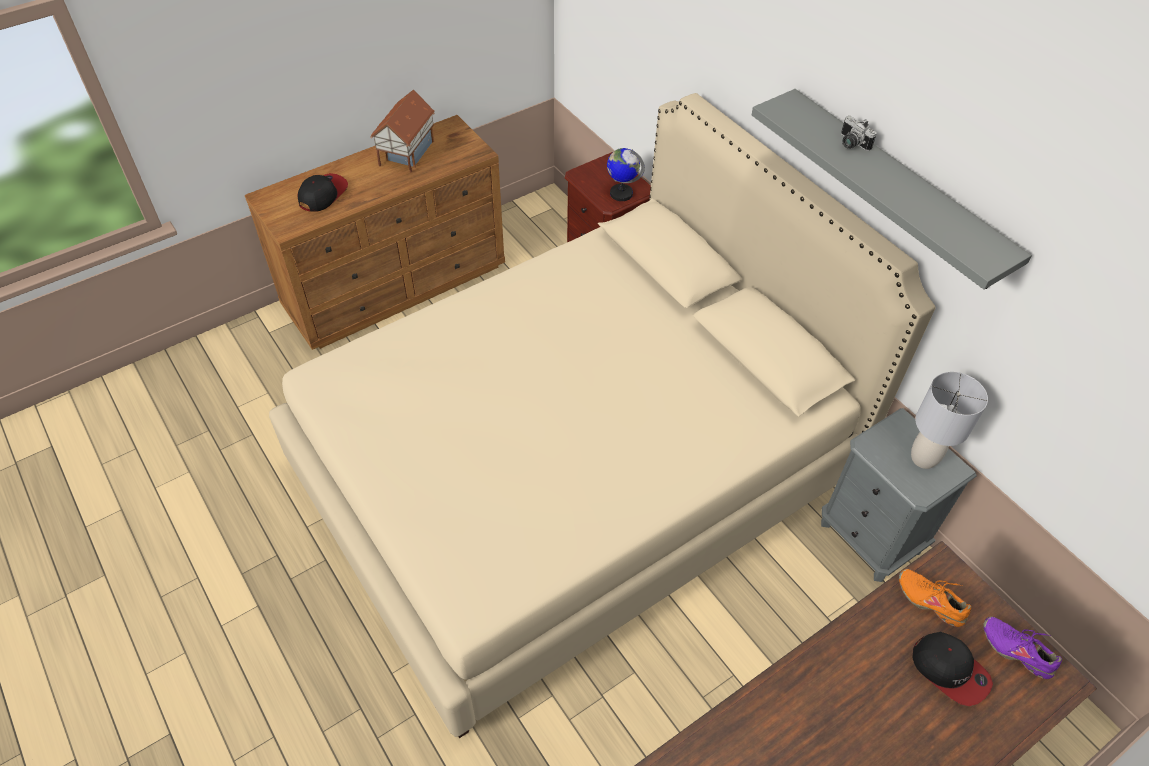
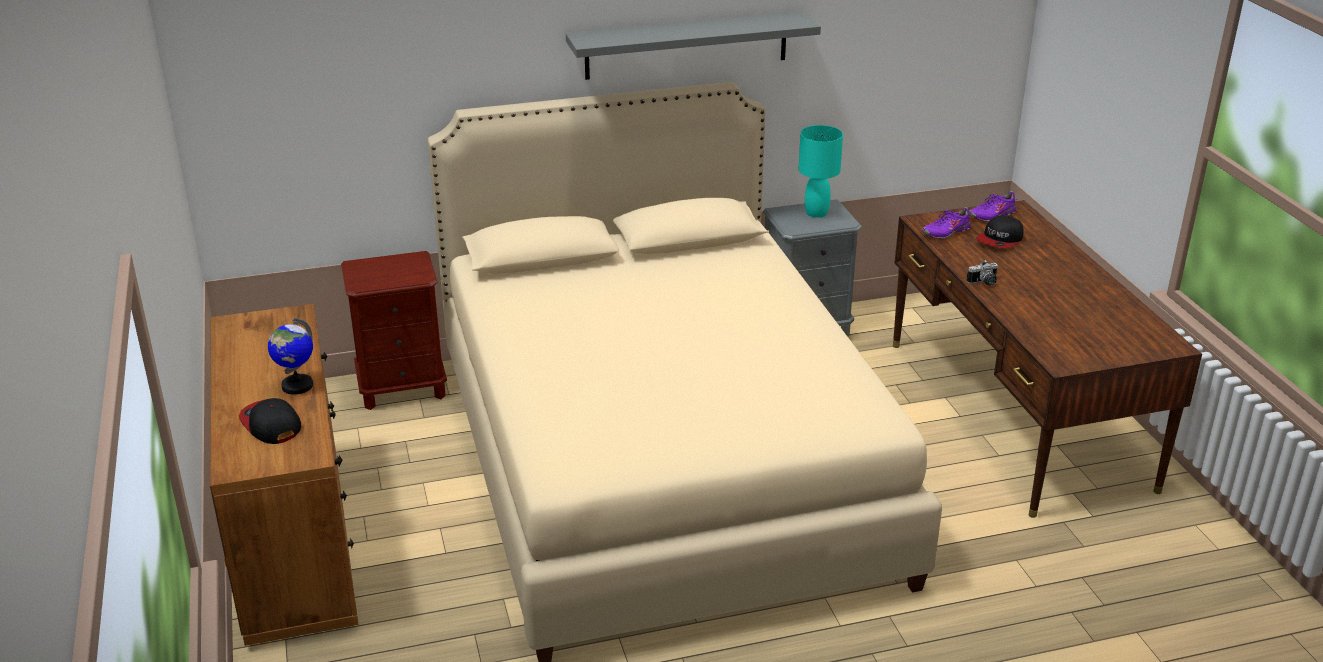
camera: 70 degrees left, 20 degrees down
toy house [371,90,435,173] -> none
globe [607,148,645,201] -> globe moved to [268,318,313,395]
camera [841,116,877,151] -> camera moved to [967,260,998,286]
orange shoe [899,569,971,627] -> purple shoe [922,207,971,239]
grey table lamp [911,372,988,469] -> turquoise table lamp [798,125,843,218]
cap [912,632,993,706] -> cap turned 150 degrees clockwise [976,215,1024,248]

